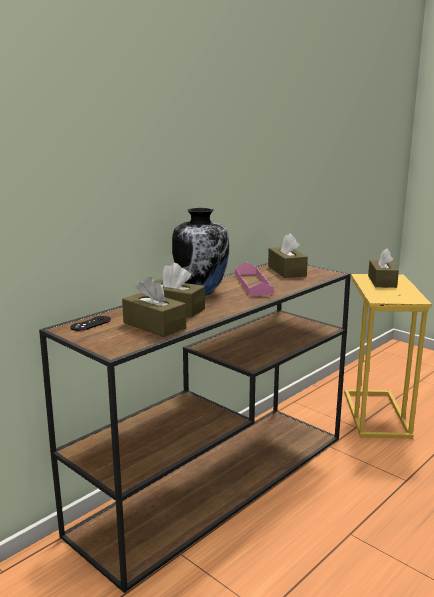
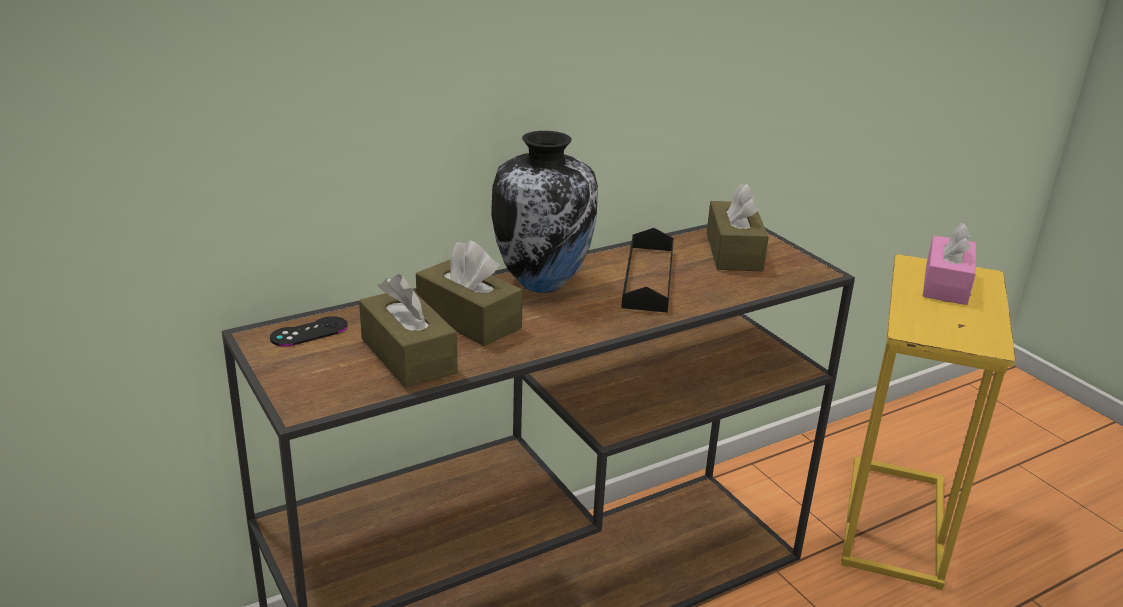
camera: 15 degrees right, 10 degrees up
pink tray [235,262,274,296] -> black tray [621,228,674,313]
brown tissue box [368,249,399,288] -> pink tissue box [923,223,976,305]

